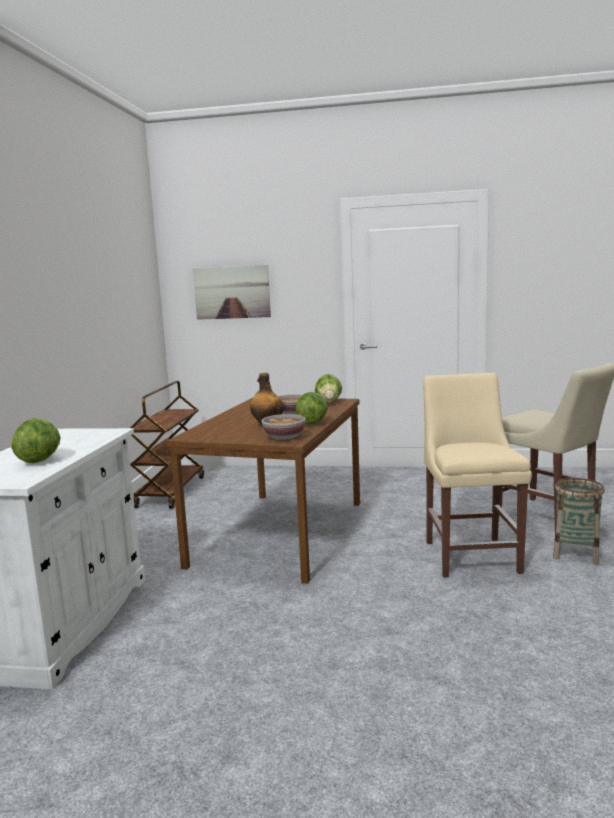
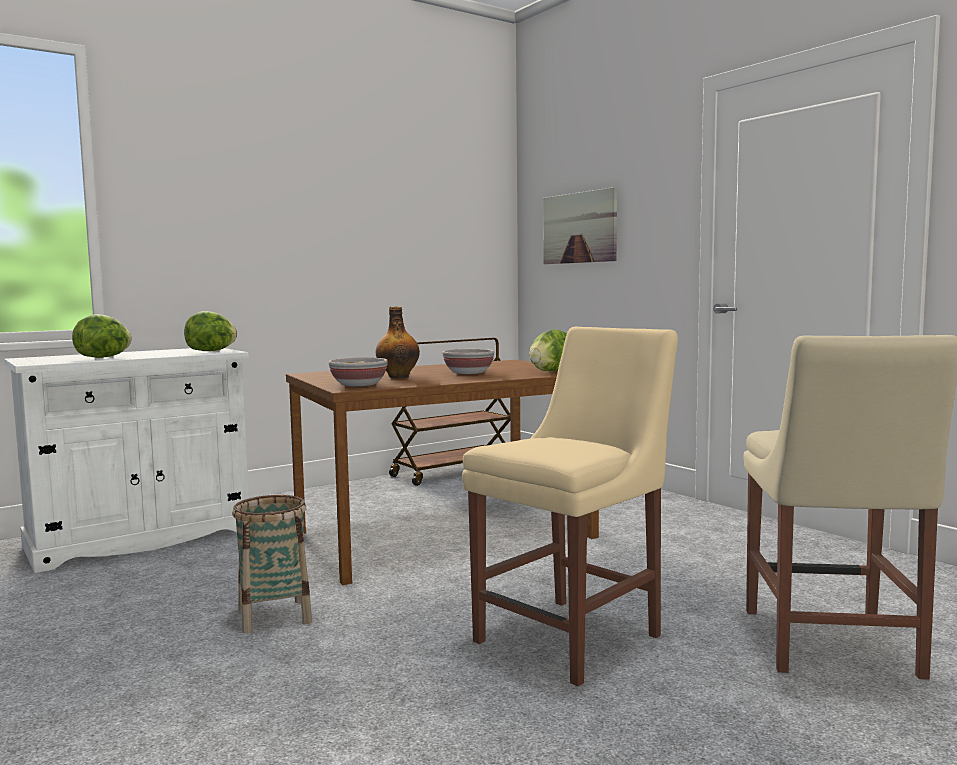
camera: 45 degrees right, 5 degrees down
lettuce [295,392,328,425] -> lettuce moved to [184,311,237,351]
basket [553,478,605,565] -> basket moved to [232,495,312,634]

